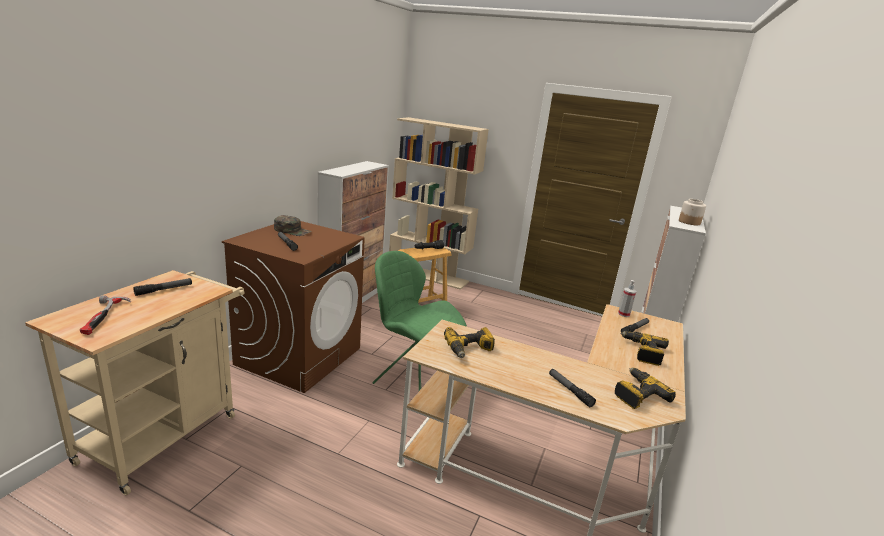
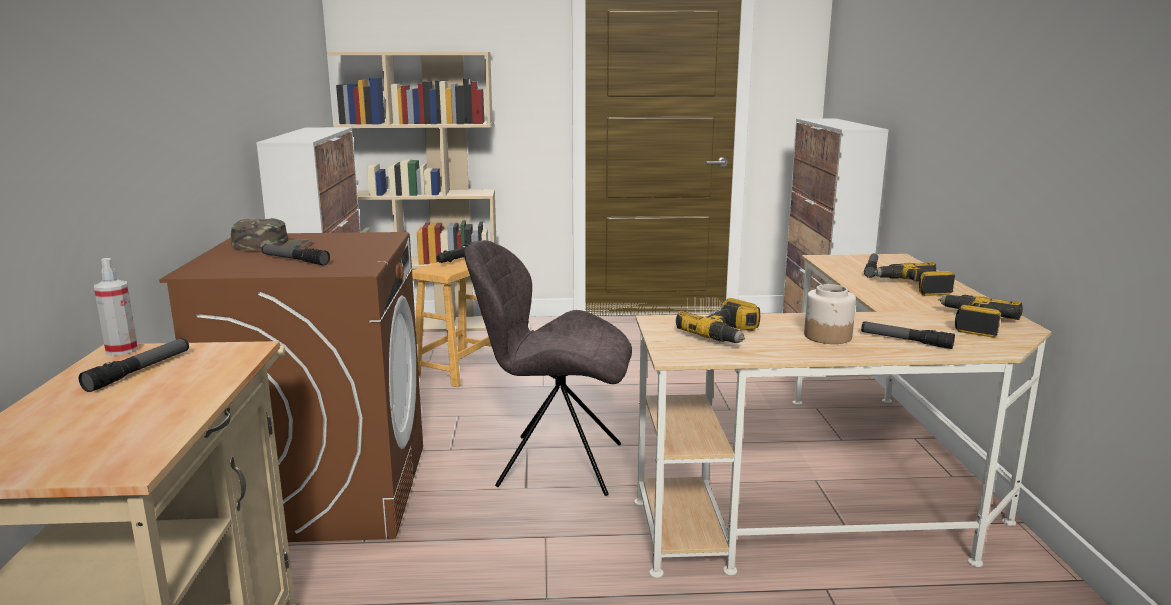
camera: 25 degrees left, 5 degrees down
hammer [80,295,131,335] -> none
green chair [372,251,467,391] -> grey chair [465,240,632,496]
spray bottle [618,280,637,317] -> spray bottle moved to [94,258,138,356]
jar [679,199,706,225] -> jar moved to [804,284,856,344]

